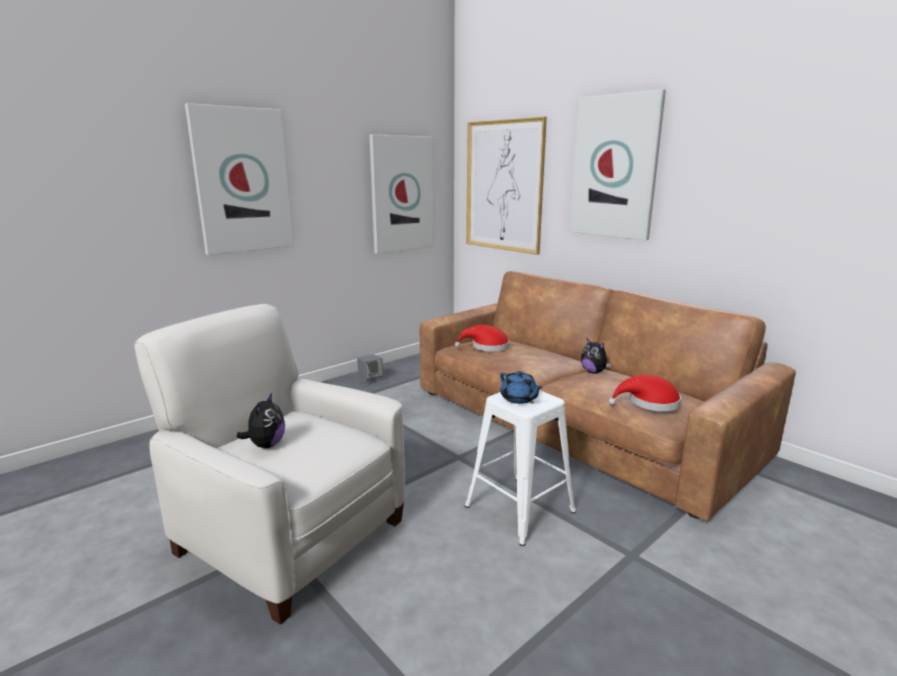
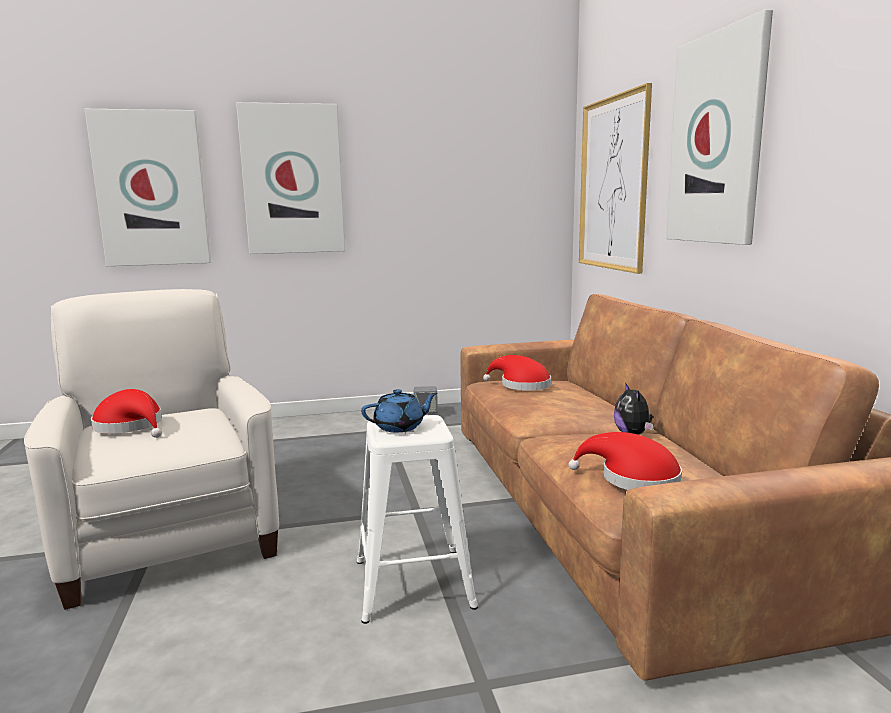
camera: 30 degrees right, 5 degrees down
plush toy [237,393,285,448] -> red hat [91,389,162,438]
picture [369,134,434,254] -> picture moved to [85,109,211,266]
blue teapot [500,371,543,404] -> blue teapot turned 105 degrees counterclockwise [361,389,438,432]

